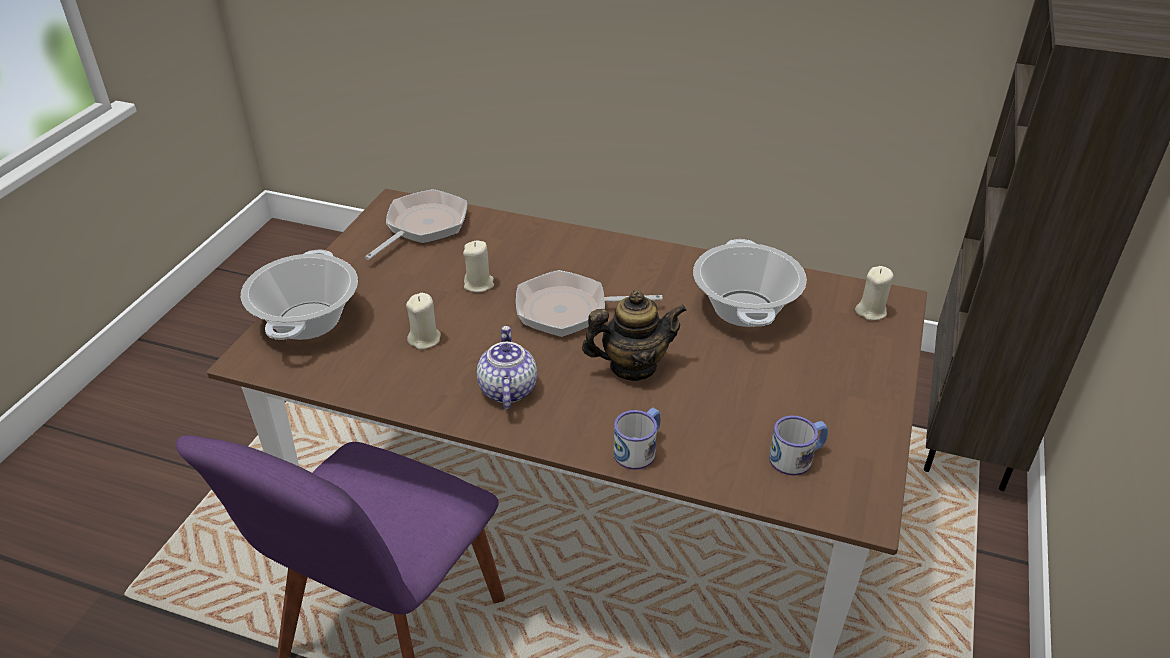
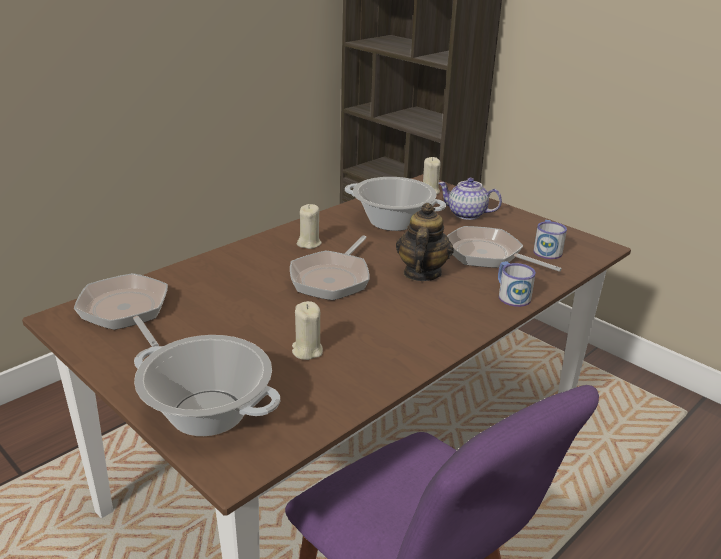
camera: 65 degrees left, 10 degrees down
beige candle [463,241,494,292] -> beige candle moved to [297,204,322,249]
teapot [477,326,537,409] -> teapot moved to [438,178,502,220]
none -> frying pan [447,226,562,272]

